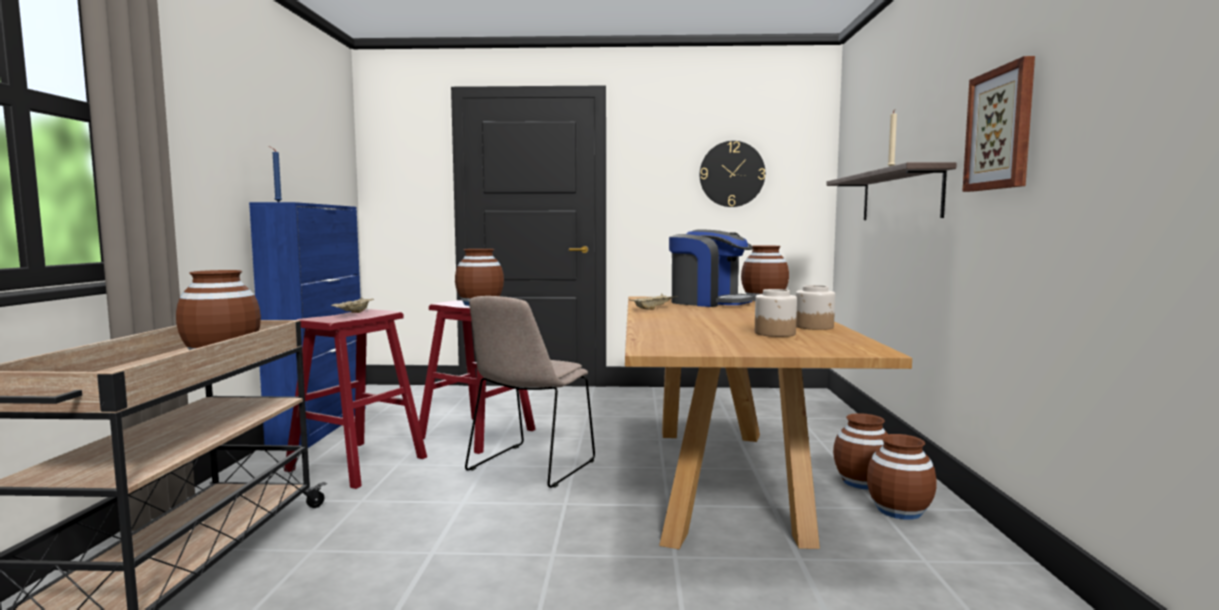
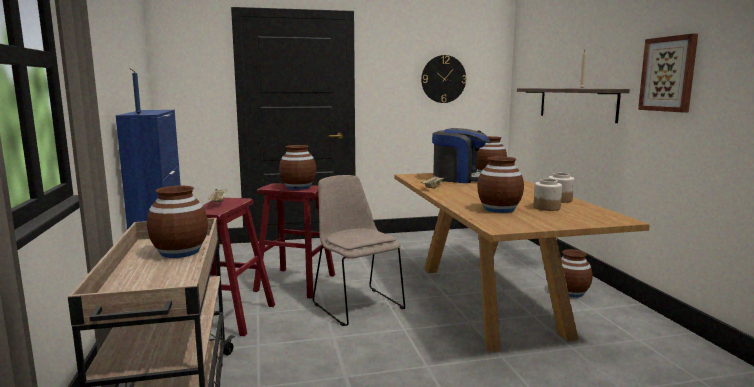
camera: 15 degrees left, 5 degrees up
beige chair [465,296,595,488] -> beige chair turned 135 degrees clockwise [313,175,405,326]
brown vase [867,434,937,520] -> brown vase moved to [477,156,524,213]

